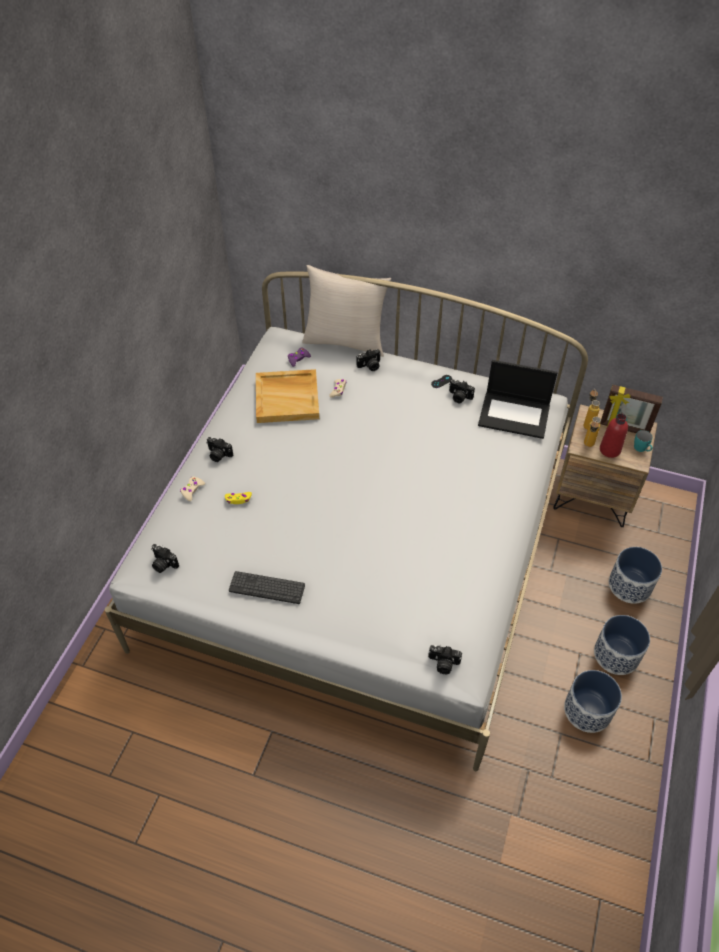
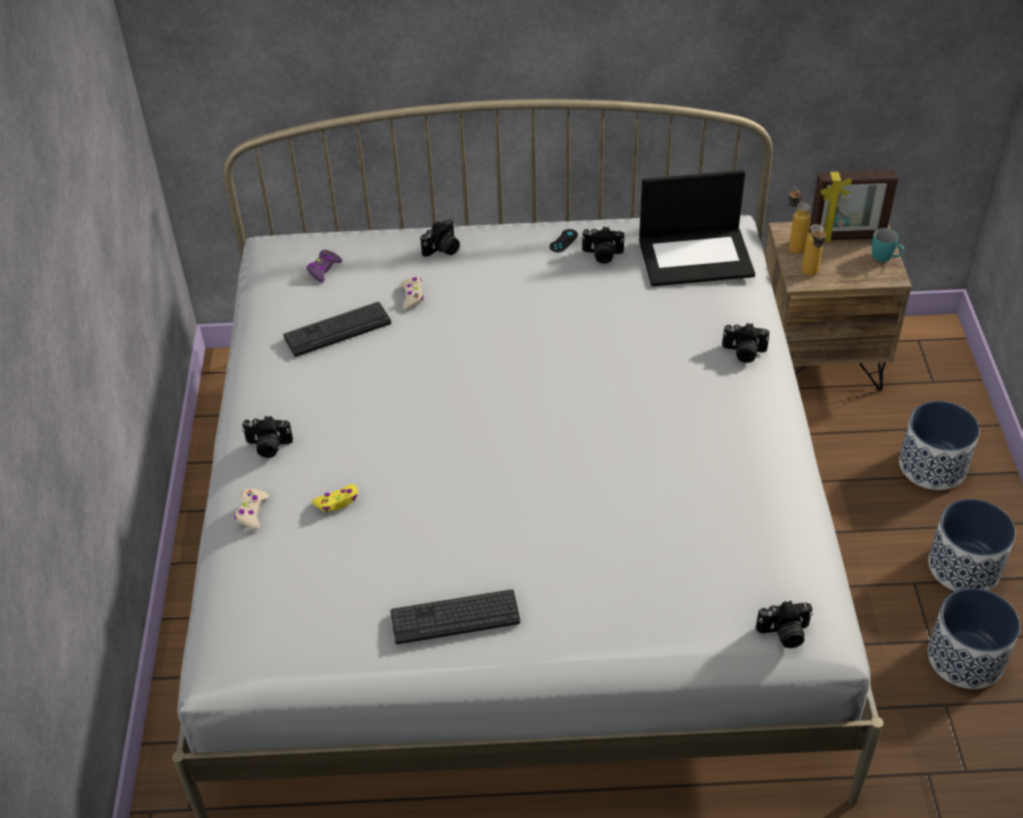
camera: 20 degrees left, 5 degrees down
camera [151,544,179,573] -> camera moved to [722,323,769,363]
beige tray [256,369,319,423] -> keyboard [283,302,391,357]
beige pillow [302,265,391,357] -> none
red bottle [600,413,628,458] -> none

